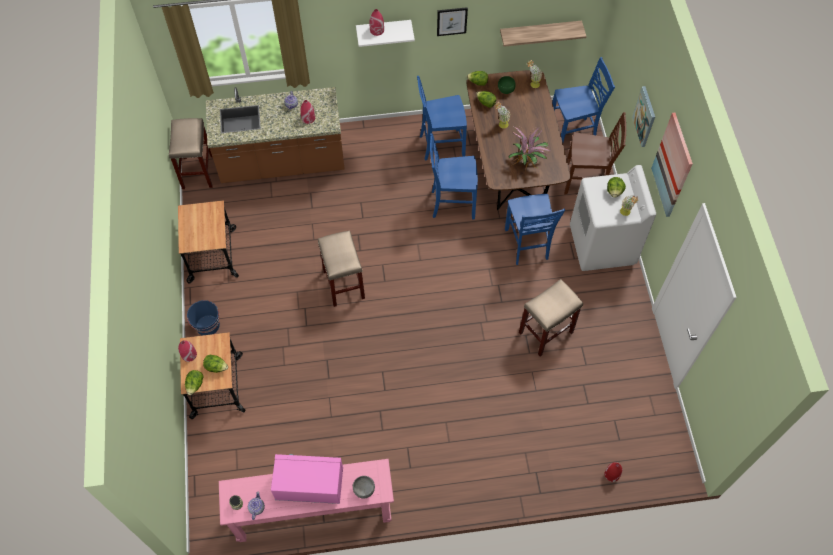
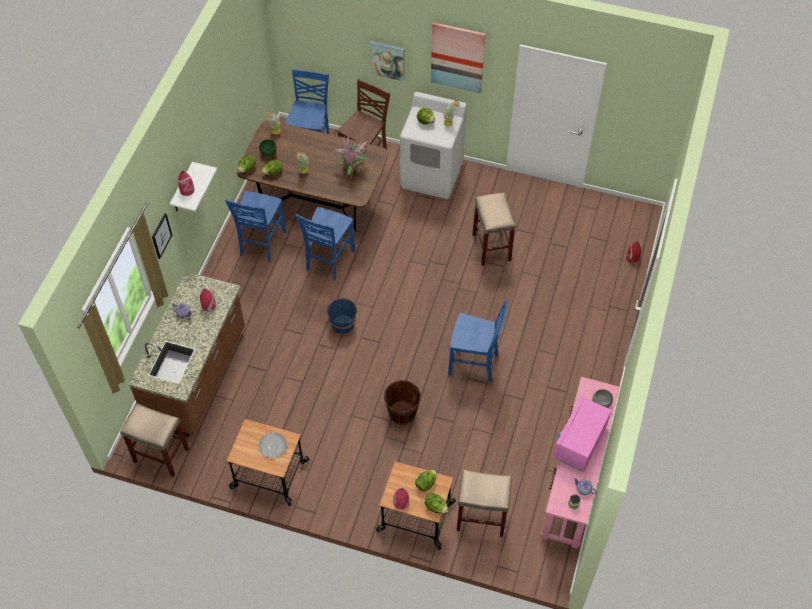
camera: 65 degrees left, 5 degrees down
blue bucket [187,300,220,336] -> blue bucket moved to [327,298,358,334]
beige stool [318,230,365,307] -> beige stool moved to [457,469,512,537]
picture [437,7,468,36] -> picture moved to [152,213,172,259]
shelf [500,21,586,47] -> none
blue chair [505,194,565,265] -> blue chair moved to [448,300,508,383]
none -> plate [258,432,287,458]
none -> brown bucket [384,380,421,425]

